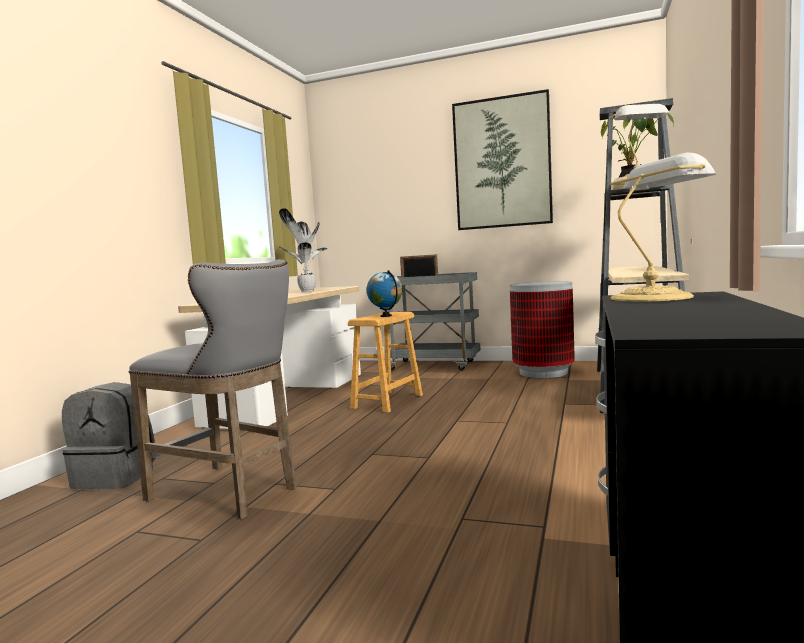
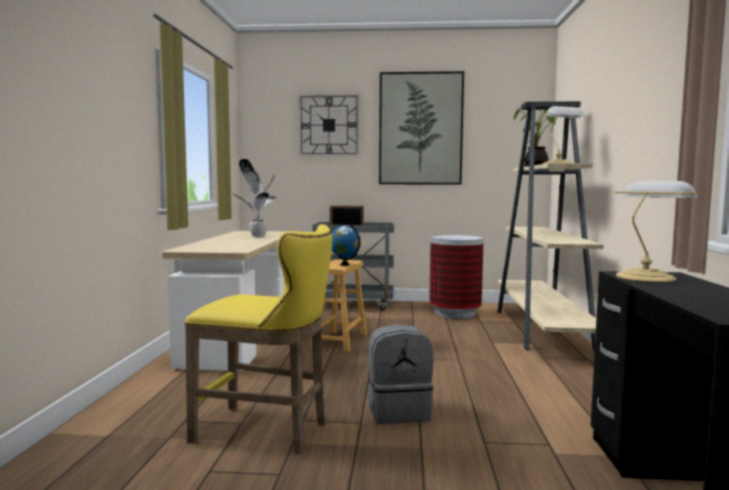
camera: 15 degrees left, 0 degrees up
grey backpack [62,382,156,489] -> grey backpack moved to [368,324,434,424]
grey stool [129,259,297,519] -> yellow stool [185,224,332,454]
none -> wall clock [298,93,360,156]

